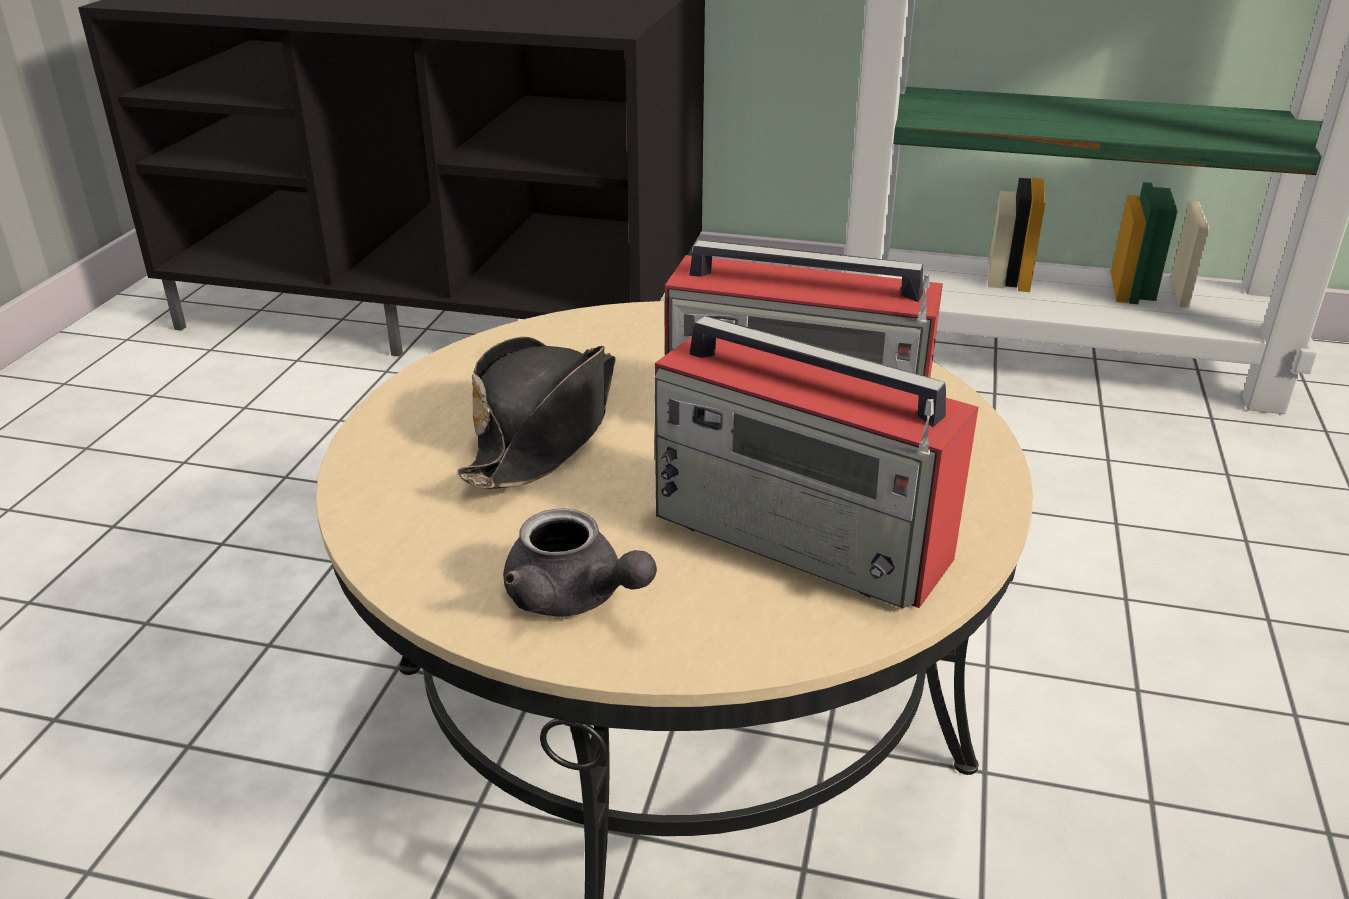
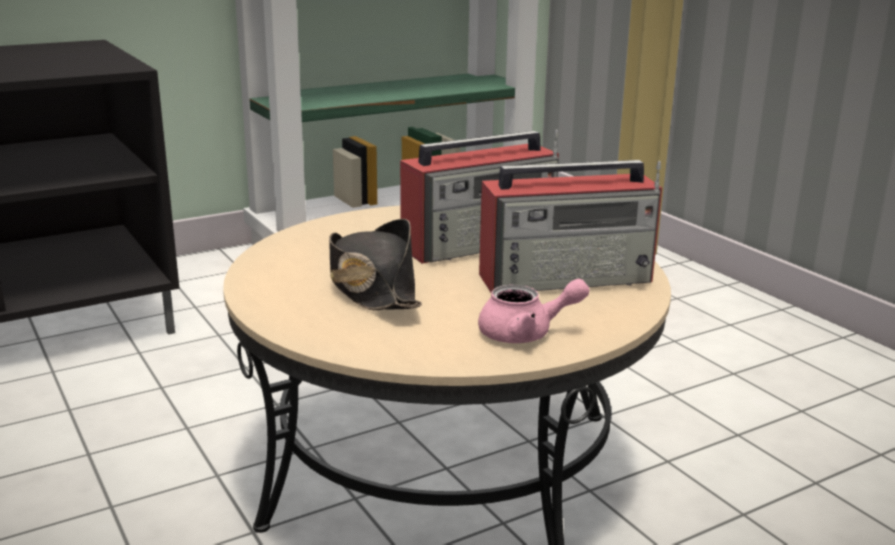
camera: 45 degrees left, 10 degrees down
grey teapot [503,508,657,617] -> pink teapot [478,279,590,343]

